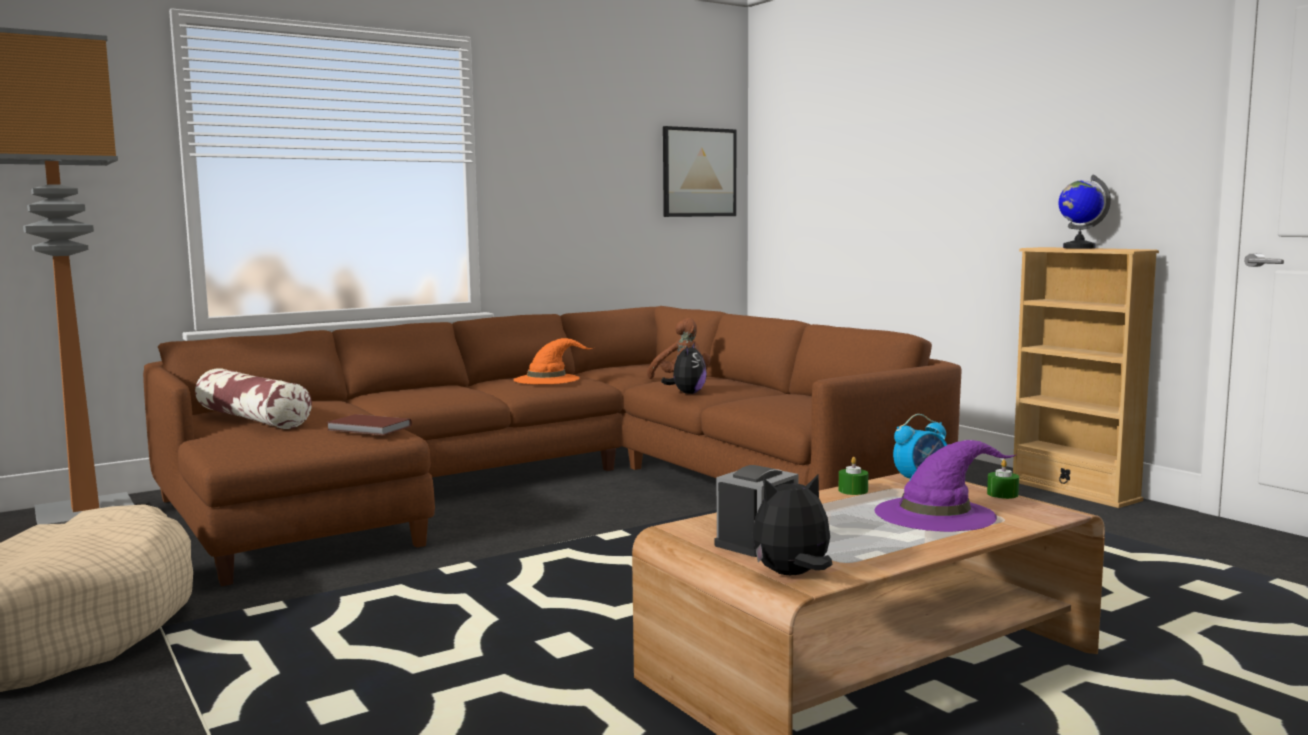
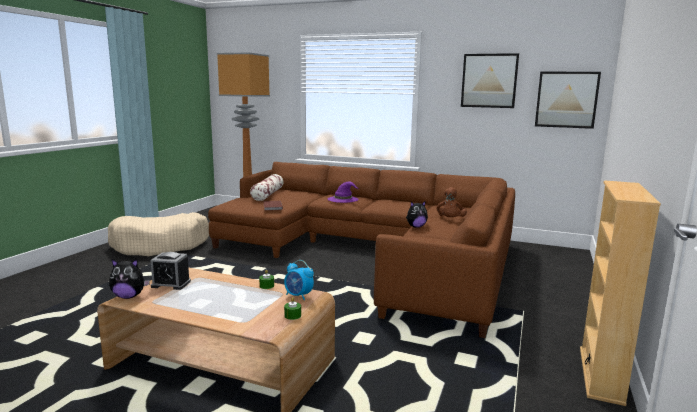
camera: 55 degrees right, 5 degrees up
orange hat [513,338,593,384] -> none
plush toy [752,474,832,575] -> plush toy turned 135 degrees clockwise [109,259,150,299]
purple hat [874,440,1017,532] -> purple hat moved to [328,181,359,203]
globe [1058,174,1111,249] -> none
none -> picture [461,53,519,108]

